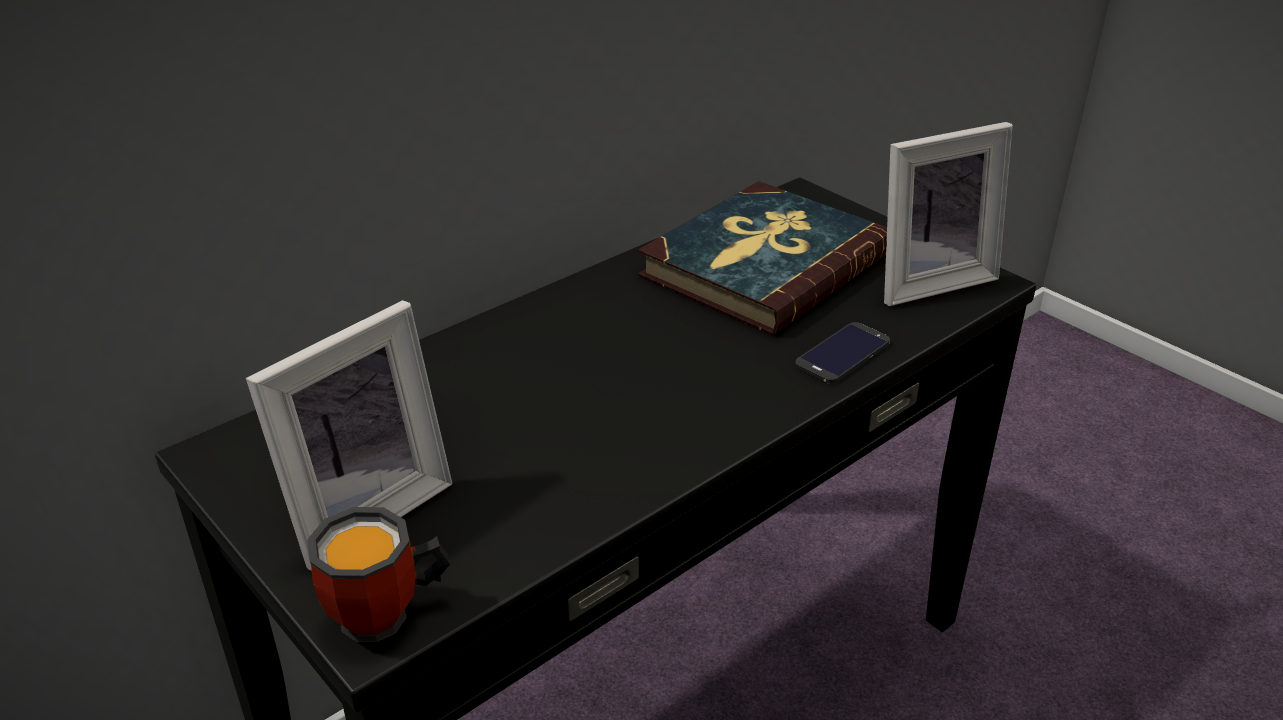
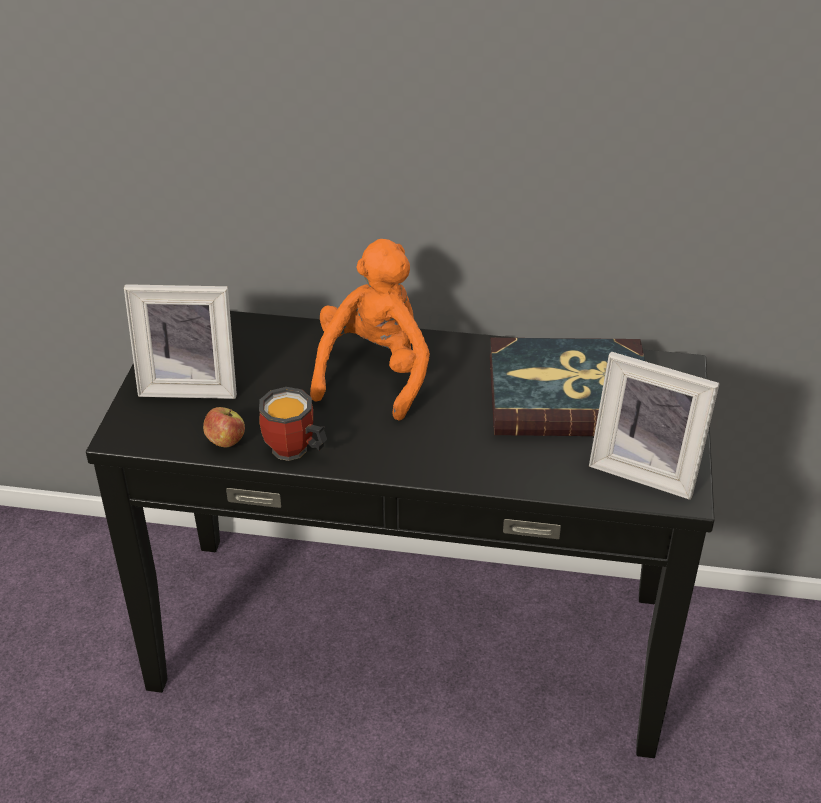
camera: 50 degrees right, 5 degrees up
mug [307,507,450,642] -> mug moved to [259,387,327,461]
phone [795,322,890,384] -> none
none -> apple [203,407,245,447]
none -> orange plush toy [310,239,430,421]

